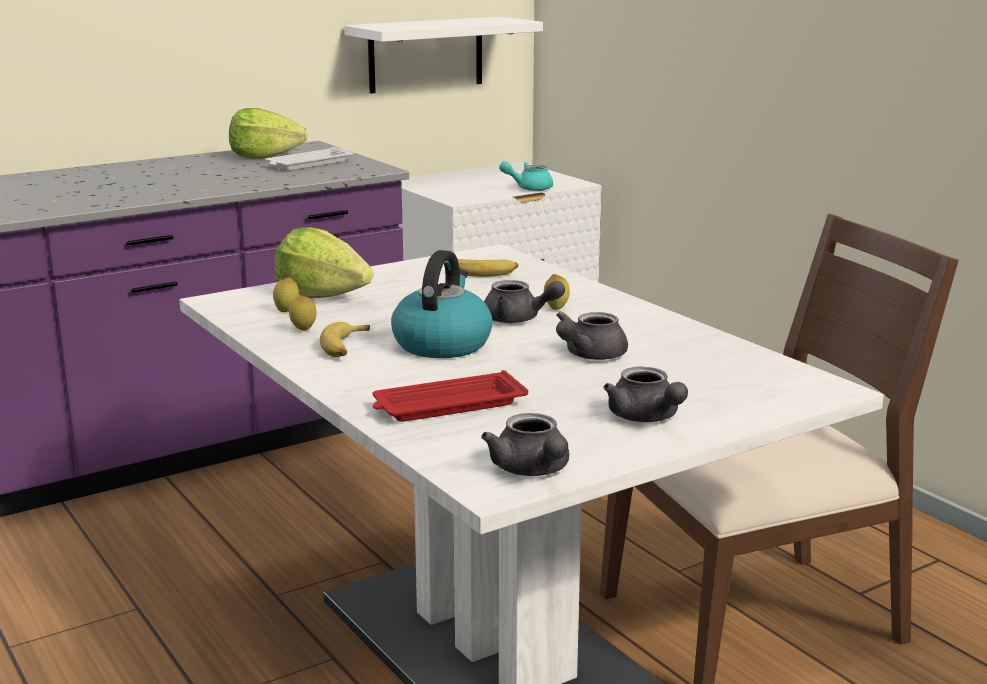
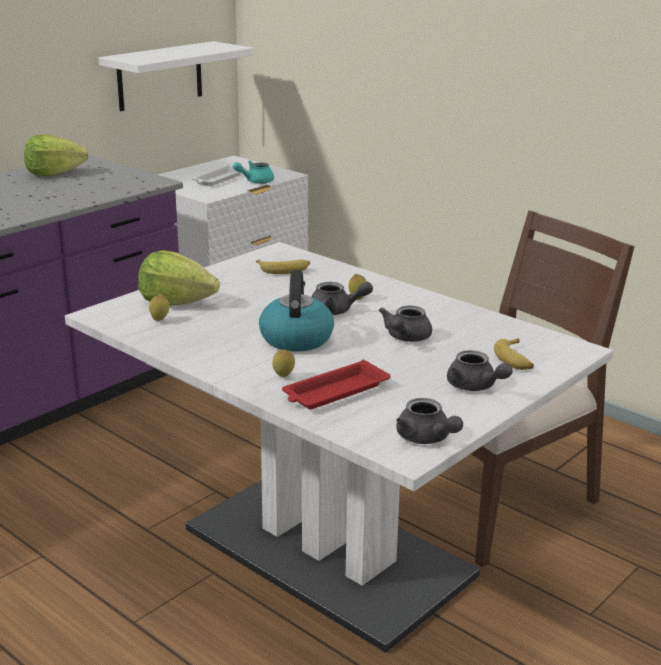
camera: 15 degrees left, 5 degrees up
white tray [265,147,354,171] -> white tray moved to [192,165,246,186]
lemon [289,296,317,330] -> lemon moved to [272,349,295,377]
banana [320,322,370,357] -> banana moved to [494,338,534,370]

